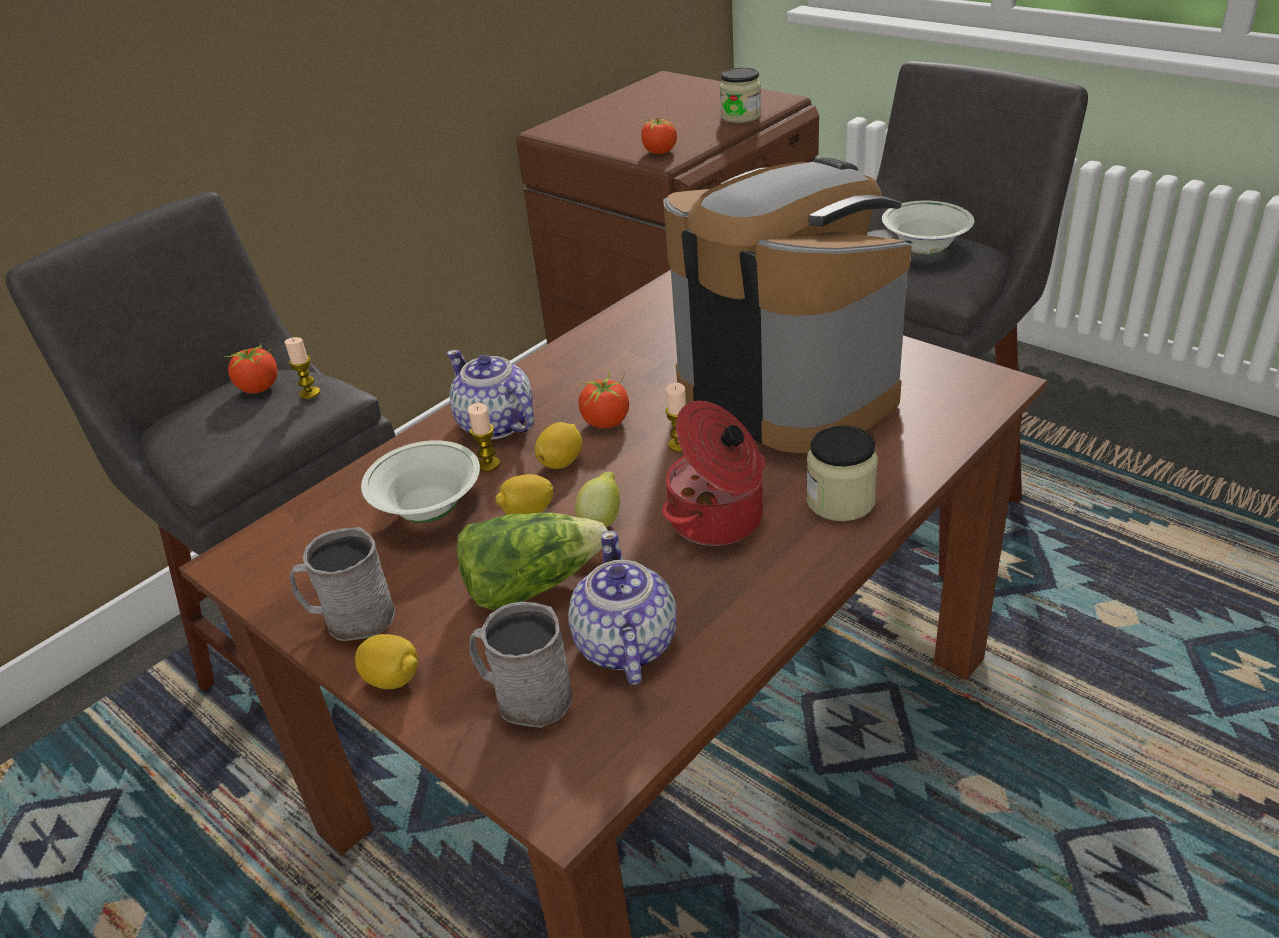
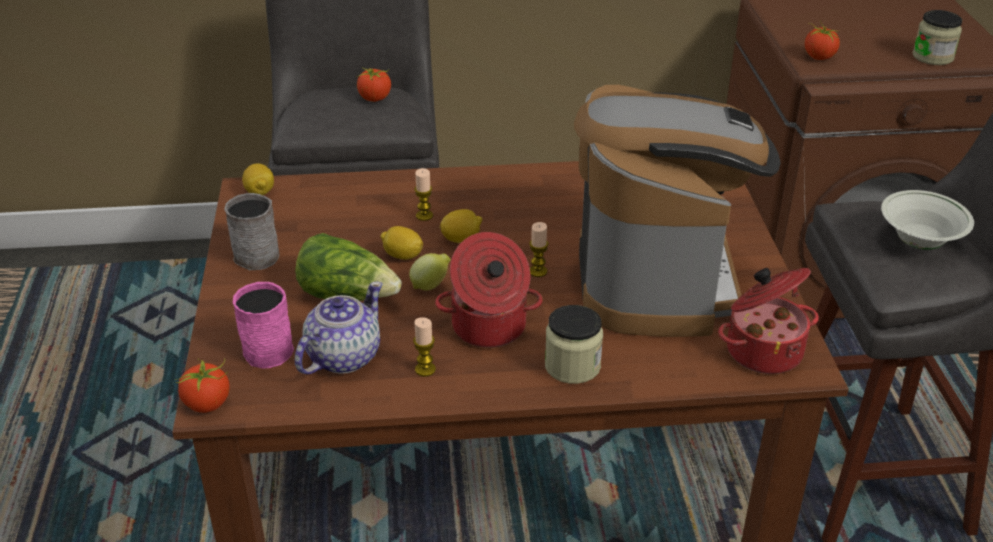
camera: 40 degrees right, 0 degrees up
candle [285,337,320,399] -> candle moved to [413,317,436,377]
lemon [355,634,418,689] -> lemon moved to [242,163,274,195]
white bowl [361,440,480,523] -> none
teapot [447,350,534,439] -> none
grey mug [469,602,572,728] -> pink mug [233,282,294,368]
tomato [578,368,629,428] -> tomato moved to [174,358,230,413]
none -> cooking pot [718,268,819,374]

